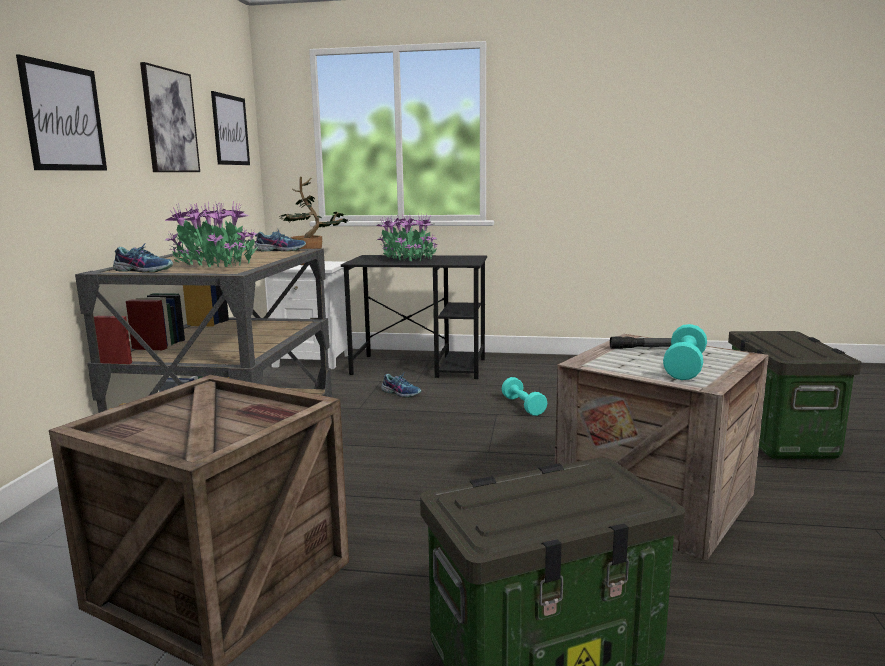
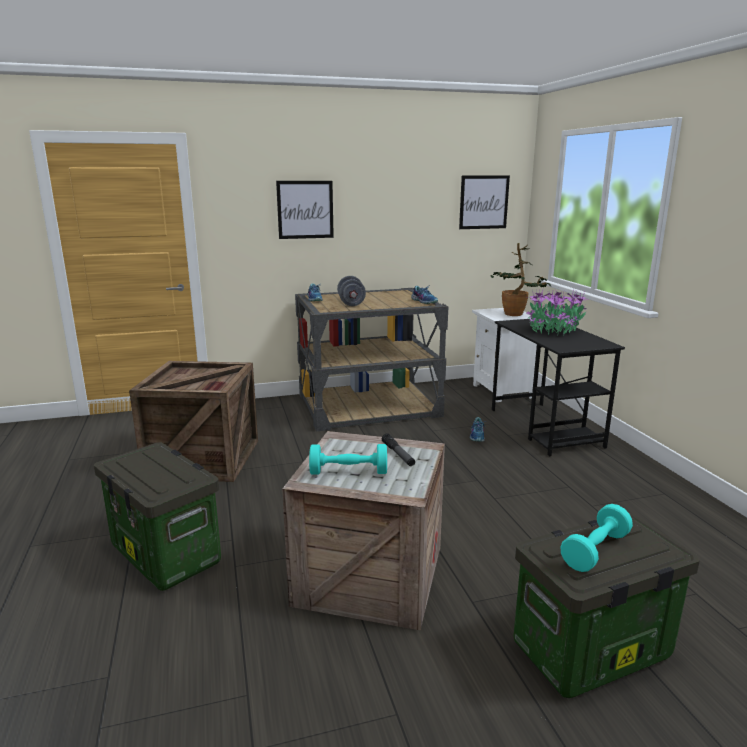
camera: 65 degrees right, 5 degrees up
picture [140,62,200,172] -> none
potted plant [165,202,258,267] -> grey dumbbell [337,276,366,306]
turquoise dumbbell [502,377,547,416] -> turquoise dumbbell moved to [560,504,633,572]

